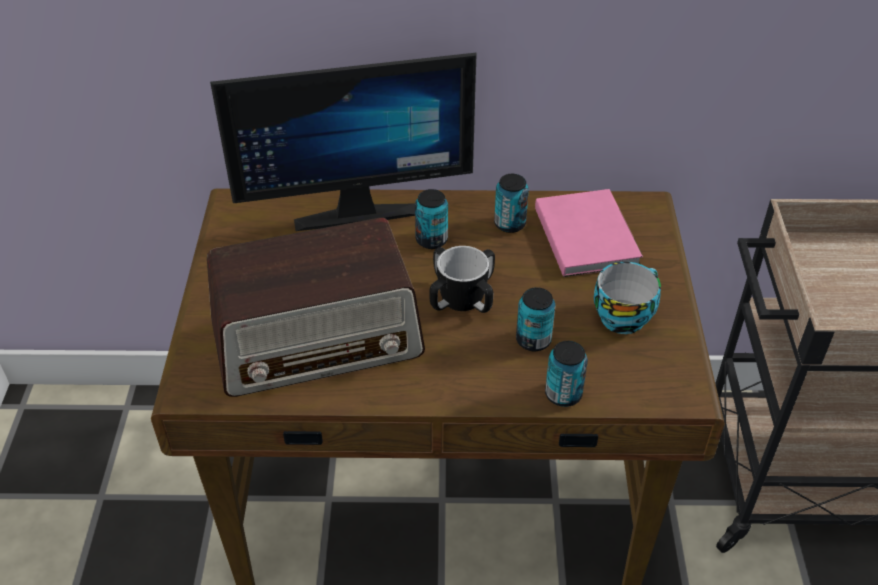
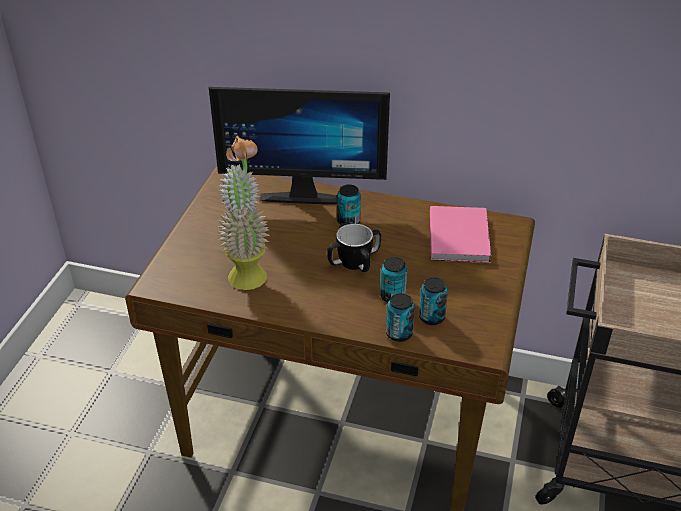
camera: 15 degrees right, 5 degrees down
radio [207,218,425,397] -> potted plant [218,136,270,290]
can [494,174,529,233] -> can moved to [419,277,448,325]
cup [594,262,661,334] -> none

